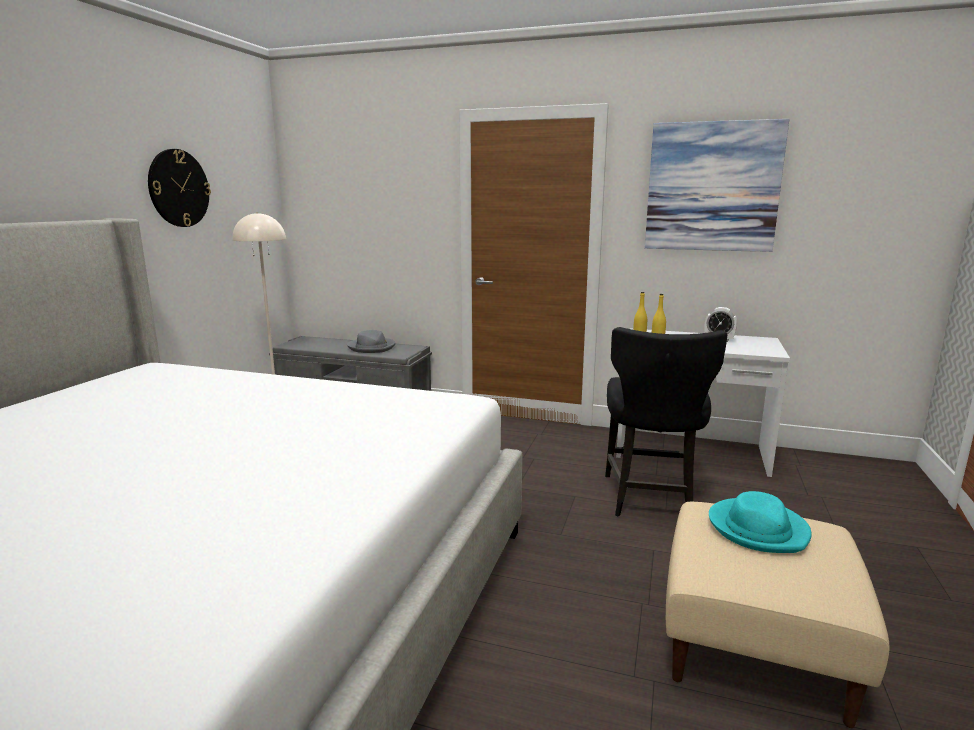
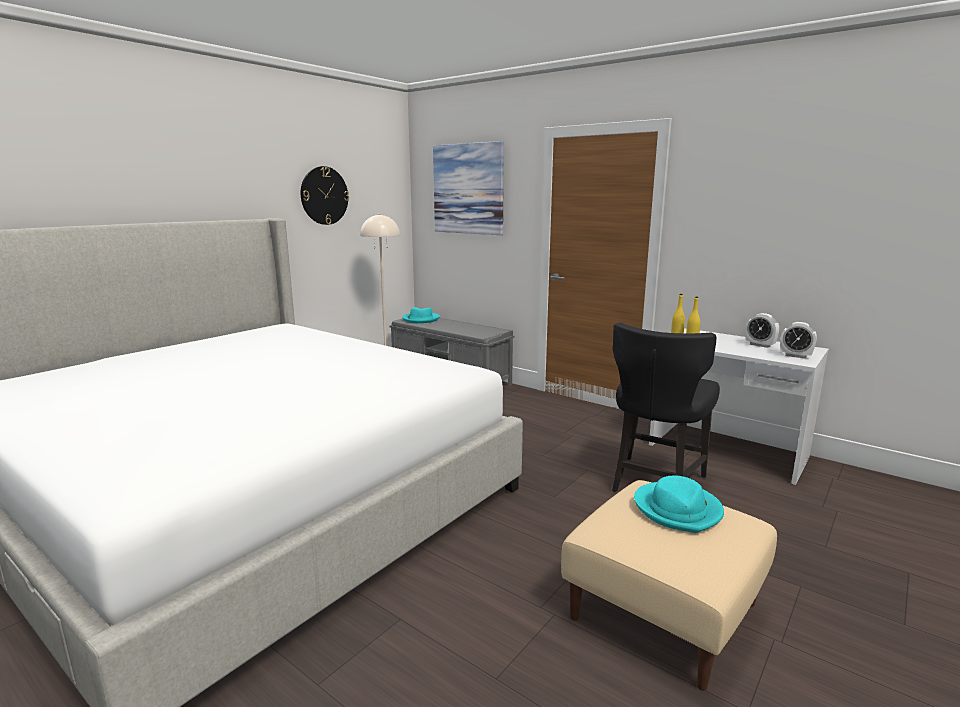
camera: 20 degrees right, 0 degrees up
grey hat [347,330,395,353] -> none
picture [645,119,789,252] -> picture moved to [433,141,504,235]
none -> turquoise hat [402,307,440,323]
none -> alarm clock [780,322,817,359]

